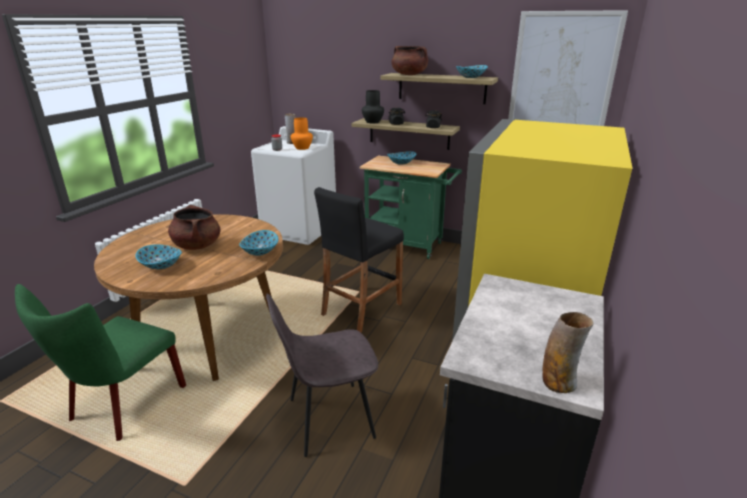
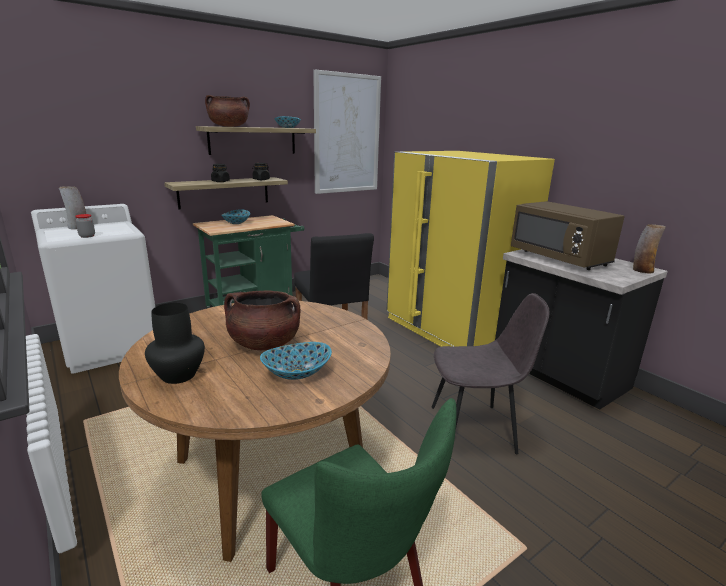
camera: 60 degrees left, 5 degrees down
bowl [239,230,278,256] -> none
grey chair [266,294,378,457] -> grey chair turned 105 degrees counterclockwise [432,293,549,454]
orange vase [291,118,313,150] -> none
black vase [362,90,384,123] -> black vase moved to [145,303,205,384]
none -> brown microwave [511,201,625,270]

